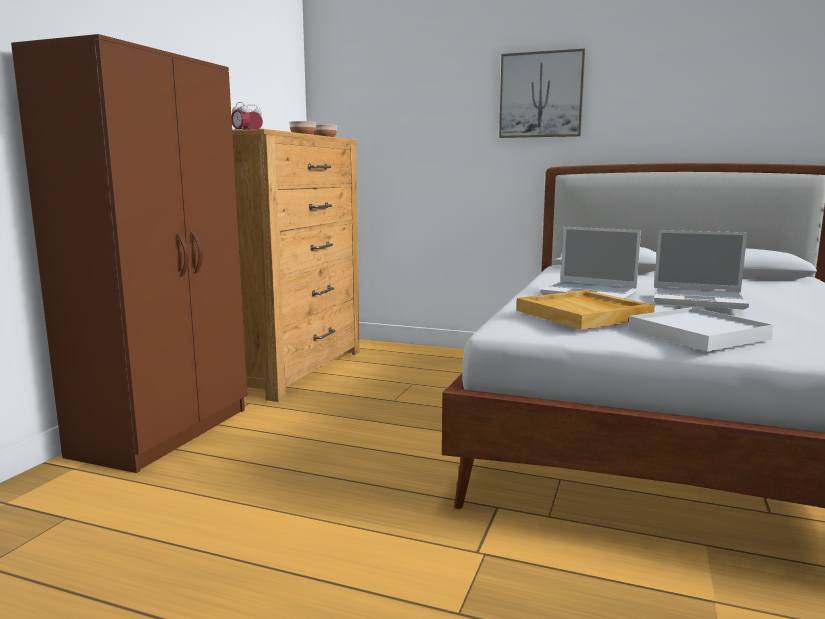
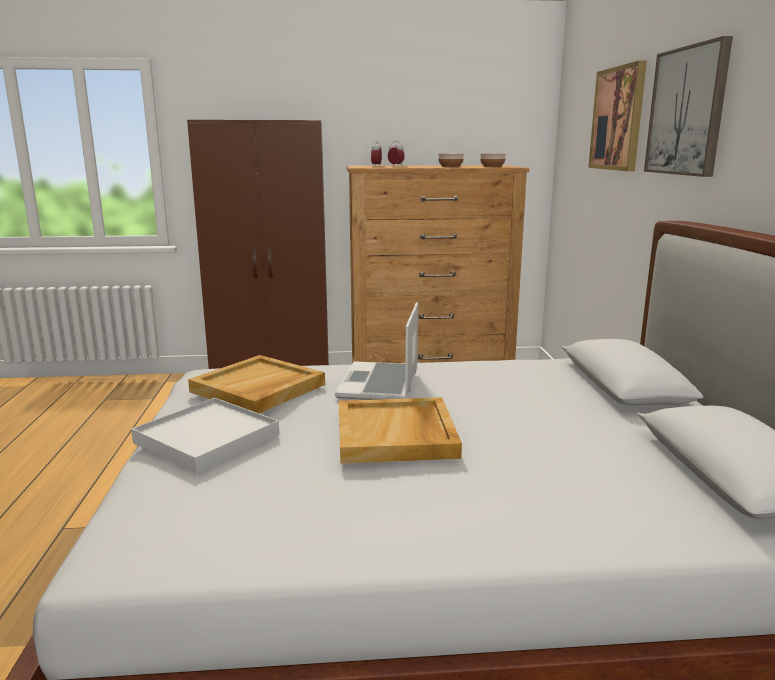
camera: 65 degrees right, 5 degrees up
laptop [654,230,749,309] -> beige tray [339,397,462,464]
none -> picture [588,60,647,171]

